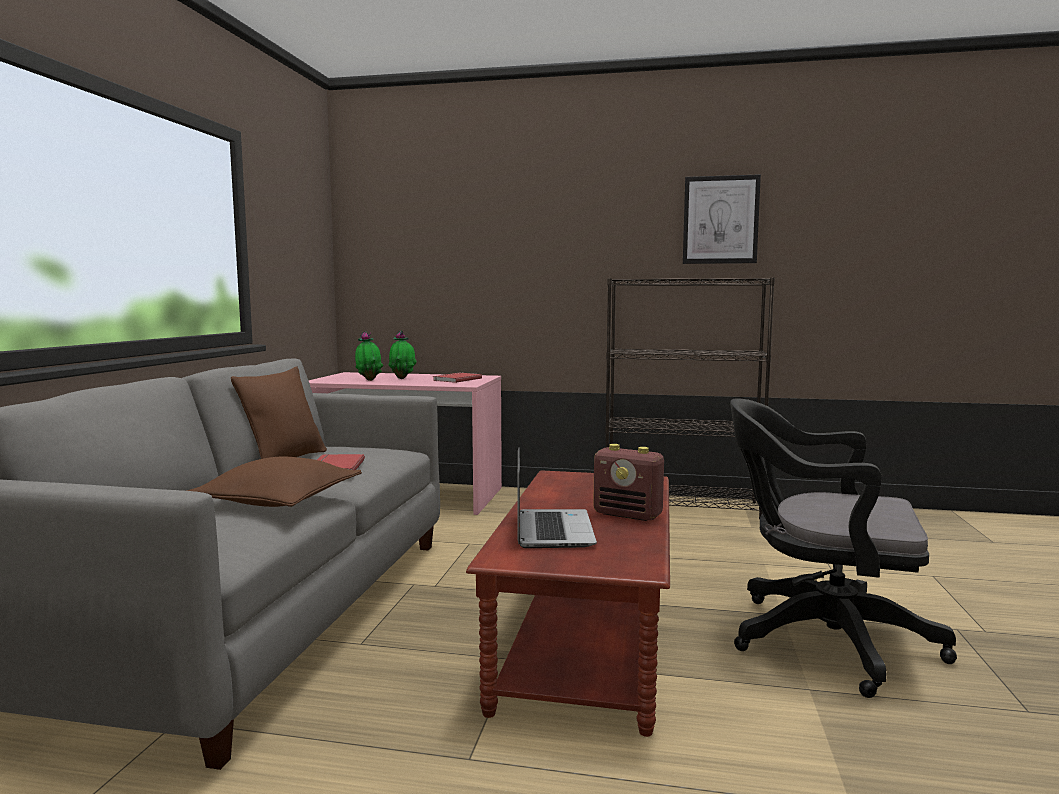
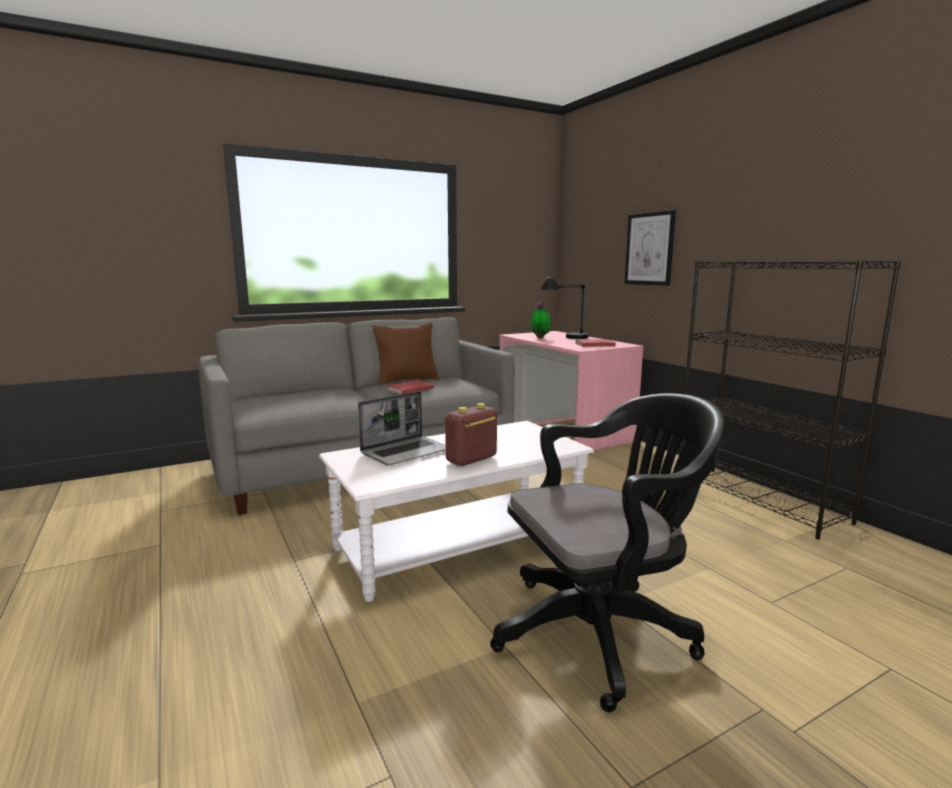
camera: 50 degrees right, 5 degrees up
brown pillow [186,456,362,507] -> none
potted plant [389,331,417,379] -> black table lamp [540,277,588,339]
brown coffee table [466,470,670,737] -> white coffee table [319,421,594,602]
radio [593,444,664,521] -> radio turned 60 degrees clockwise [445,403,497,466]
picture [683,174,761,264] -> picture moved to [625,210,676,286]
black office chair [730,398,957,698] -> black office chair turned 90 degrees clockwise [490,393,724,713]

